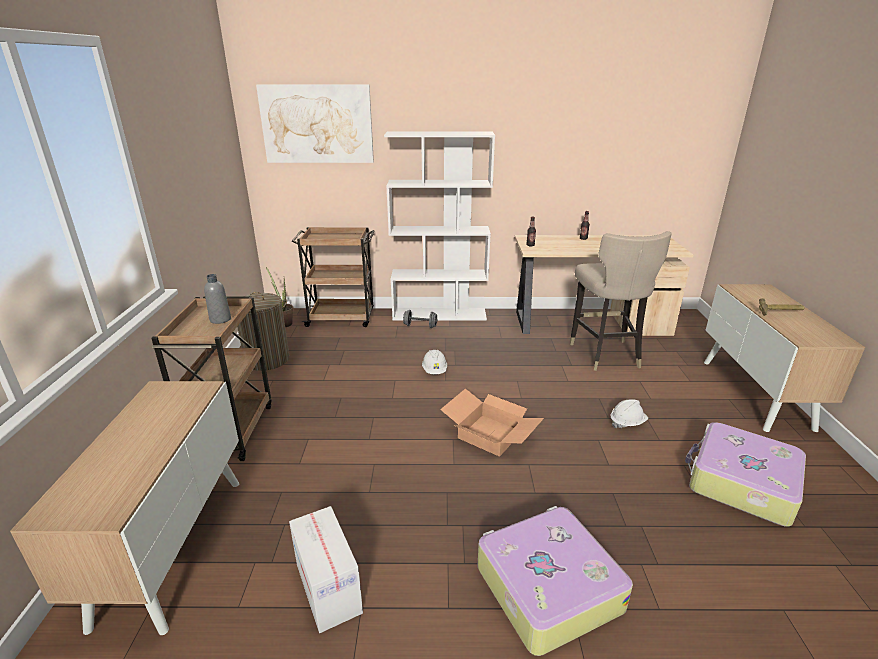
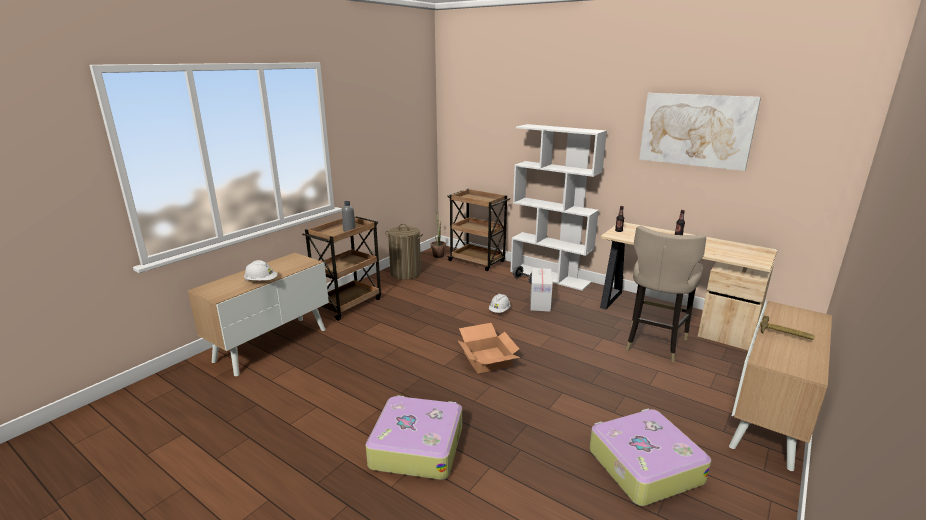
camera: 35 degrees right, 5 degrees down
picture [256,84,374,163] -> picture moved to [639,93,761,171]
cardboard box [289,506,363,633] -> cardboard box moved to [530,268,553,312]
white hard hat [610,399,648,428] -> white hard hat moved to [244,260,278,281]

